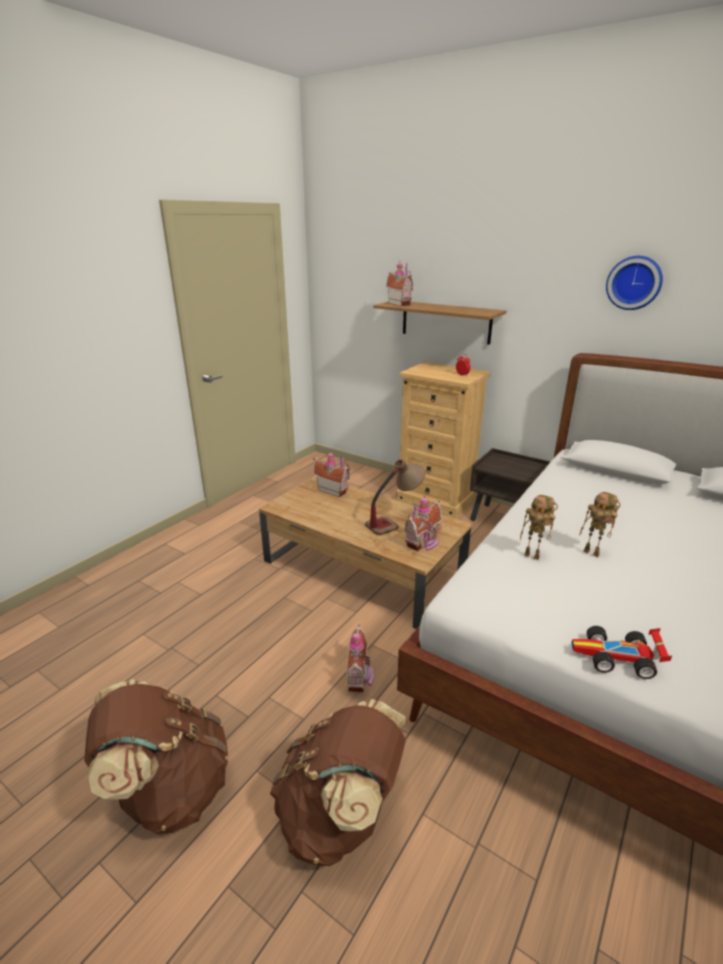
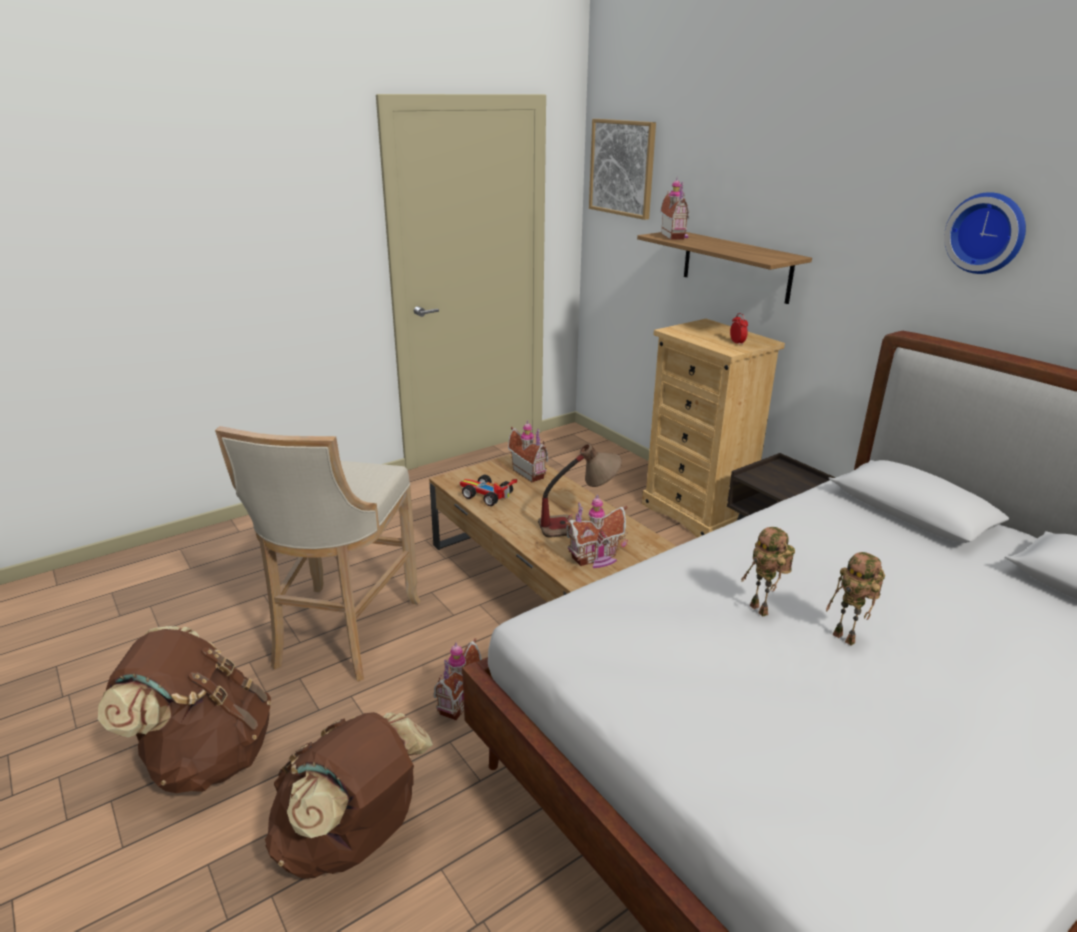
camera: 20 degrees right, 0 degrees up
toy robot [520,495,558,560] -> toy robot moved to [826,552,885,645]
toy car [572,626,672,679] -> toy car moved to [460,475,517,506]
none -> beige stool [215,426,421,682]
none -> picture [589,119,656,220]

